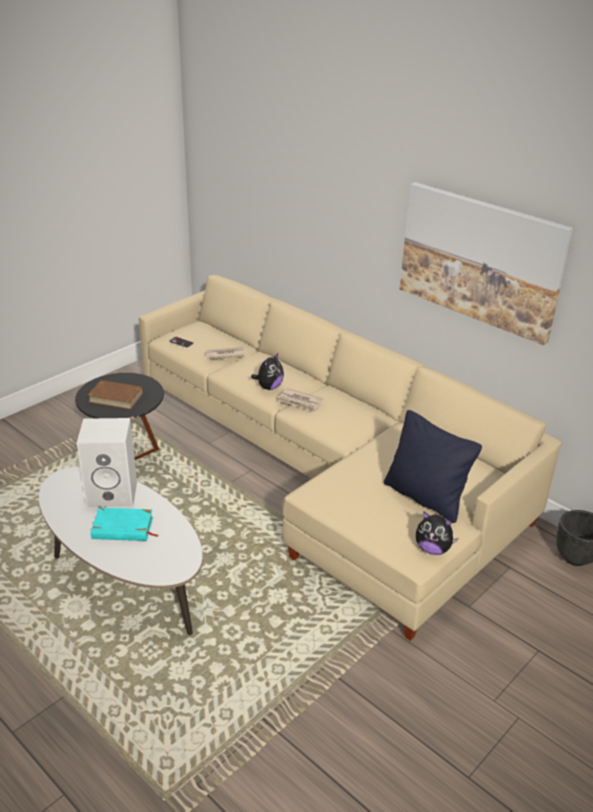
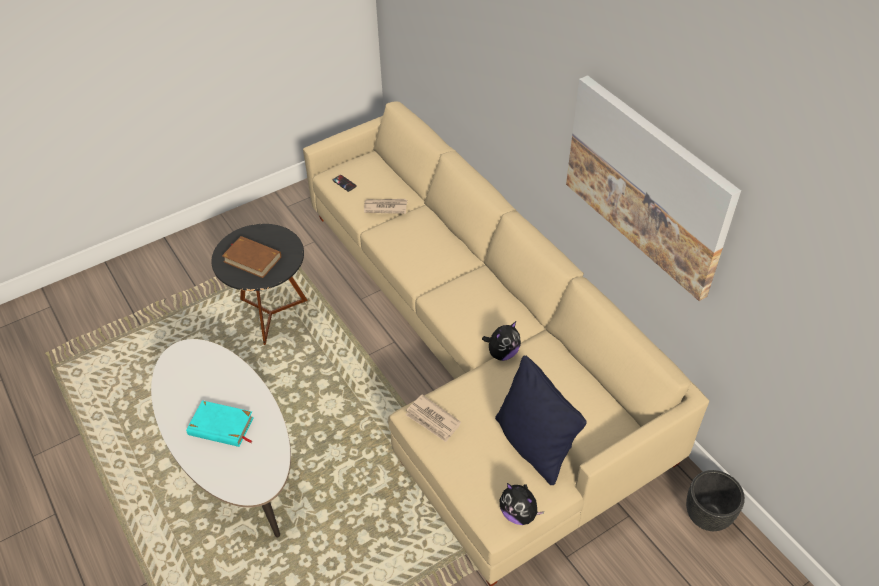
camera: 15 degrees right, 15 degrees up
white speaker [77,418,137,509] -> none
plush toy [251,353,284,390] -> plush toy moved to [482,321,521,361]
newspaper [278,388,324,412] -> newspaper moved to [405,394,461,442]

